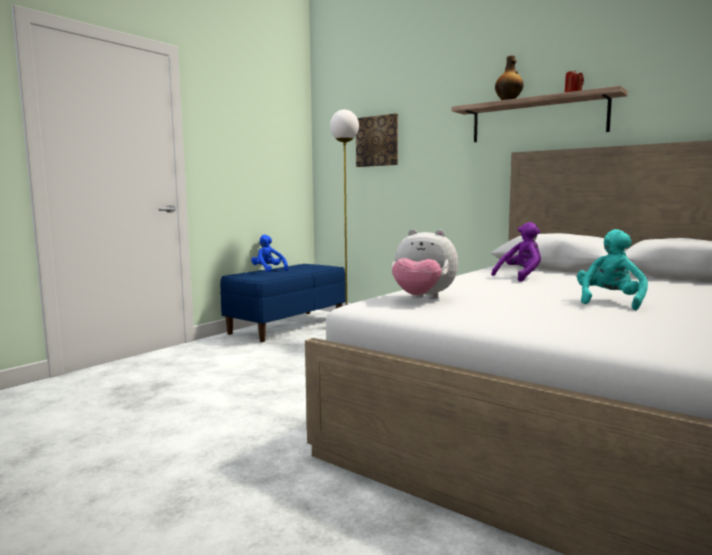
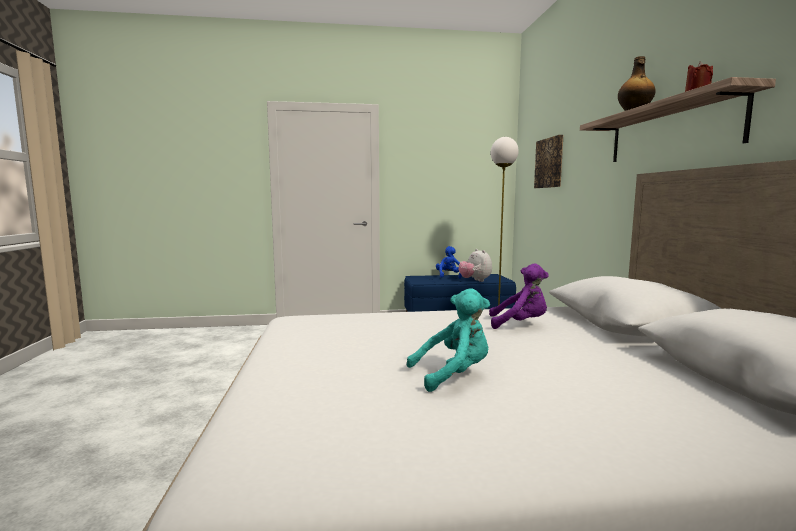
camera: 45 degrees right, 0 degrees up
plush toy [392,229,458,299] -> plush toy moved to [459,249,492,282]

